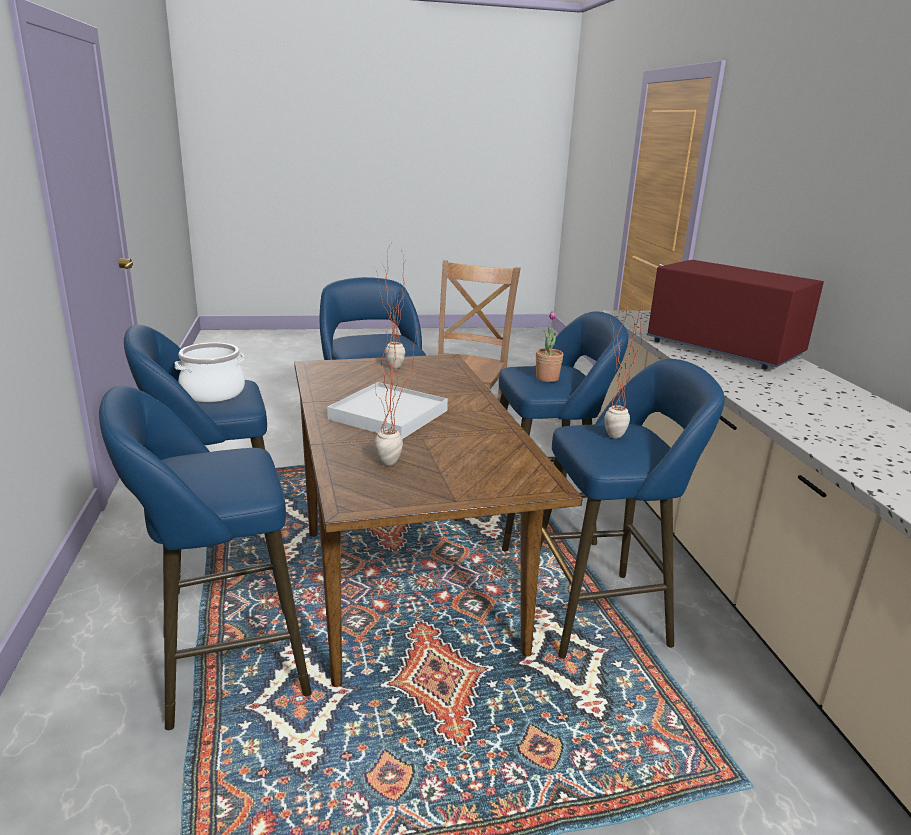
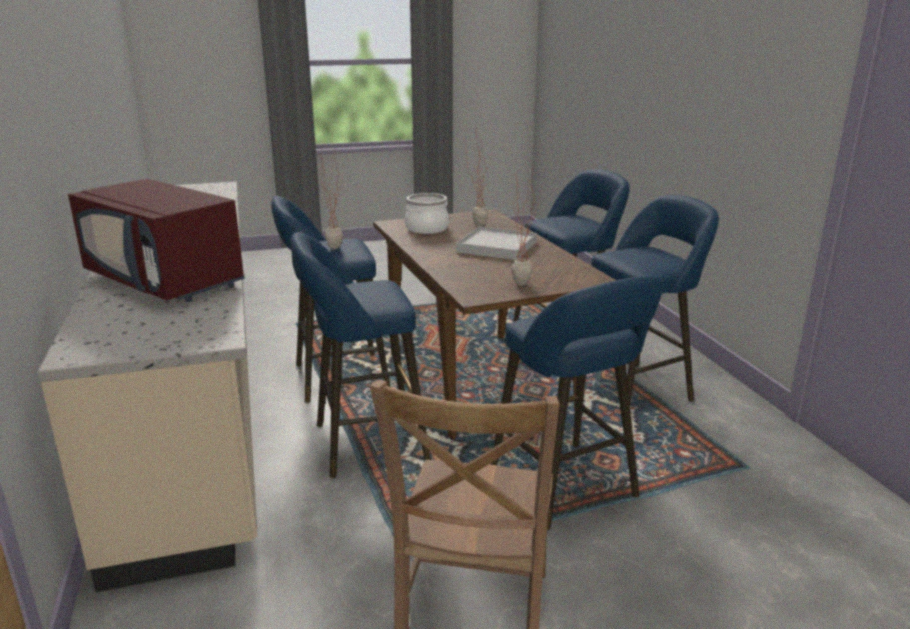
camera: 175 degrees right, 0 degrees up
cooking pot [175,342,245,402] -> cooking pot moved to [405,193,449,234]
potted plant [536,311,564,382] -> none

